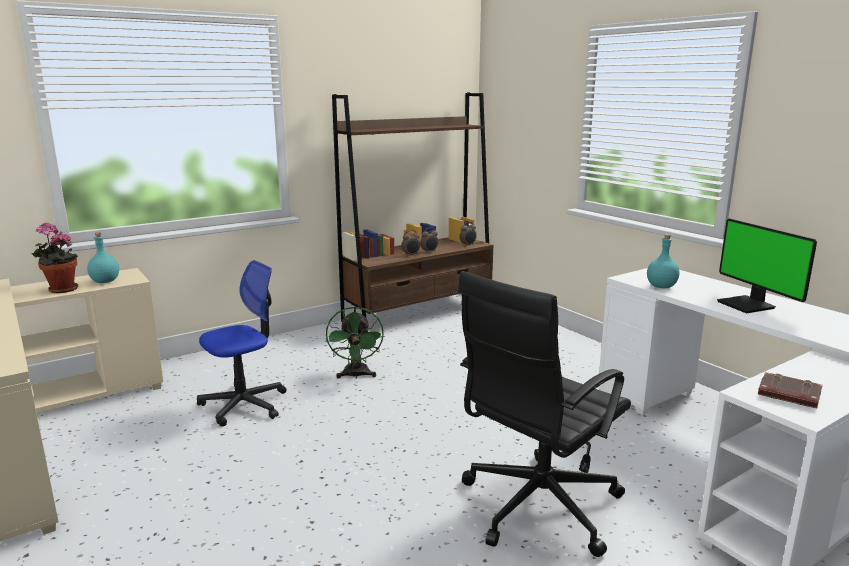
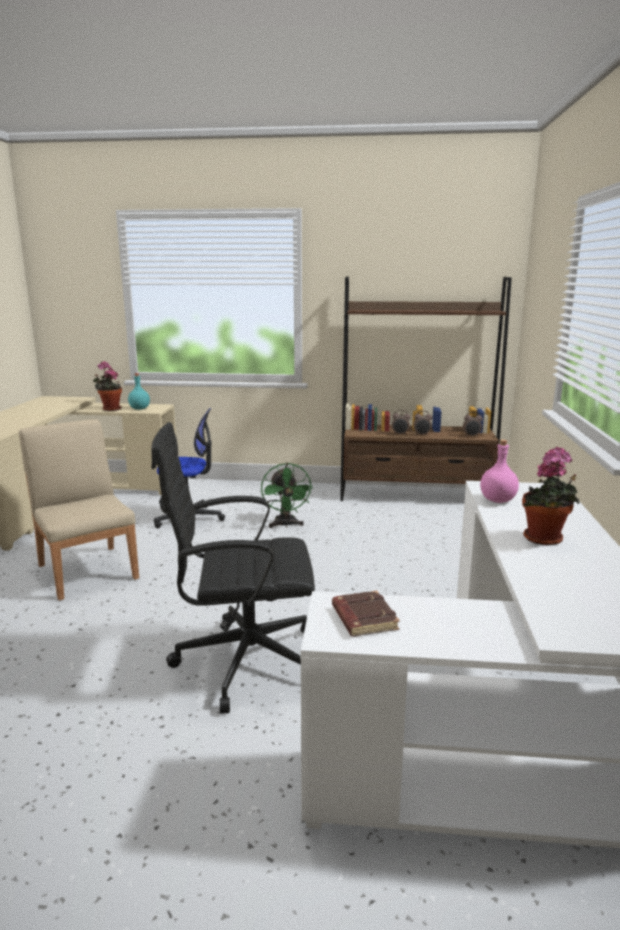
camera: 40 degrees right, 0 degrees up
green fan [326,306,384,379] -> green fan turned 45 degrees counterclockwise [261,463,313,528]
turquoise bottle [647,234,679,288] -> pink bottle [480,440,519,503]
monitor [717,218,817,313] -> potted plant [522,447,579,546]
none -> beige chair [19,419,139,600]

